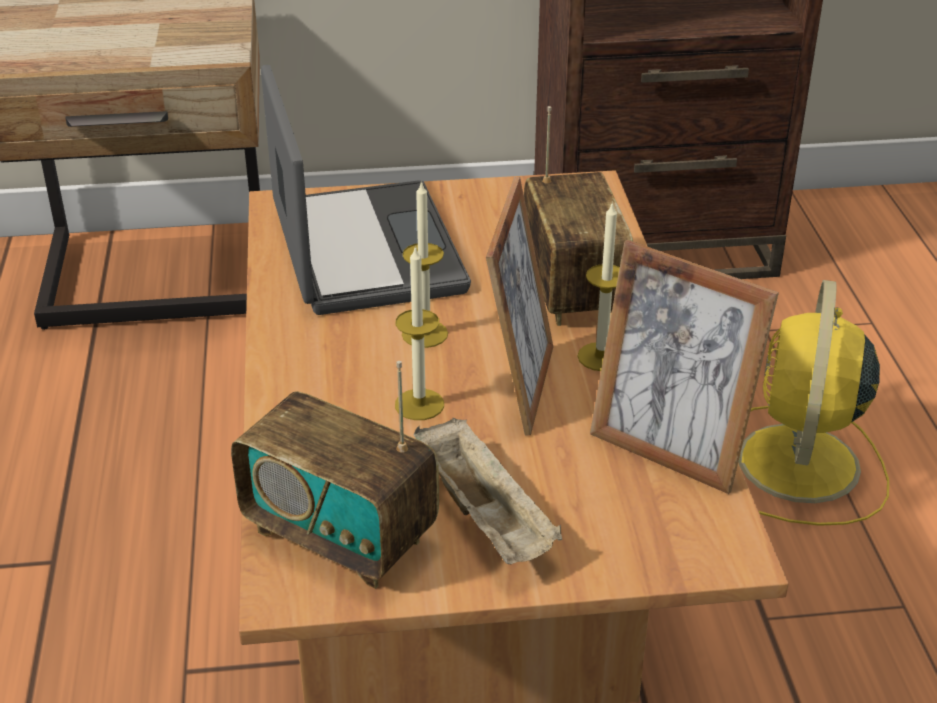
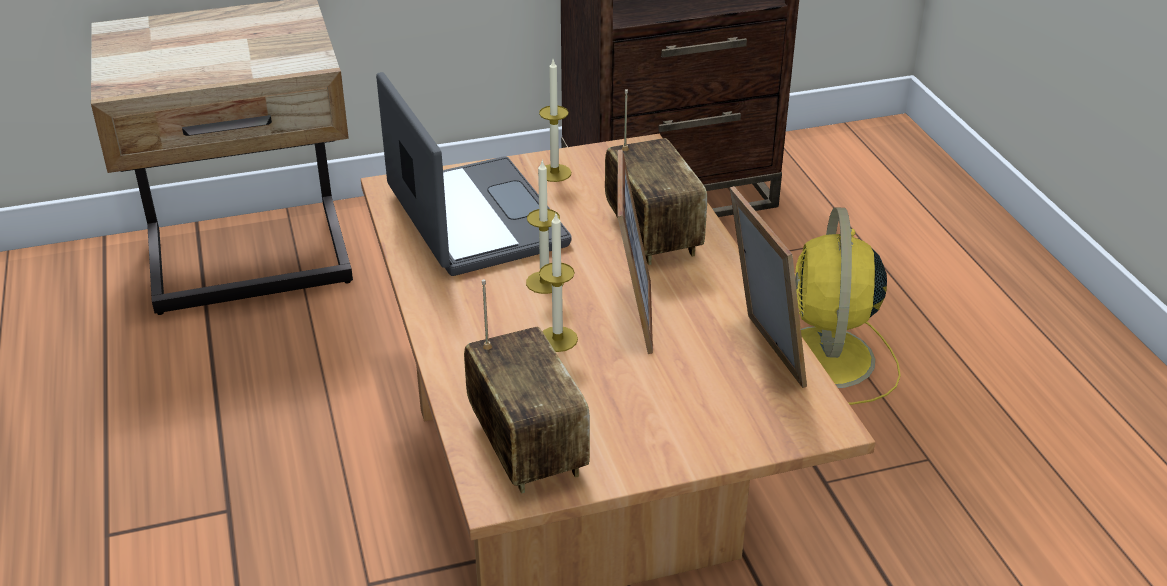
camera: 10 degrees left, 0 degrees up
radio [231,361,439,589] -> radio turned 135 degrees counterclockwise [464,279,590,494]
beige tray [414,418,562,564] -> none
candle [577,201,620,371] -> candle moved to [539,60,571,182]
picture frame [590,240,779,494] -> picture frame turned 135 degrees counterclockwise [730,186,807,388]

